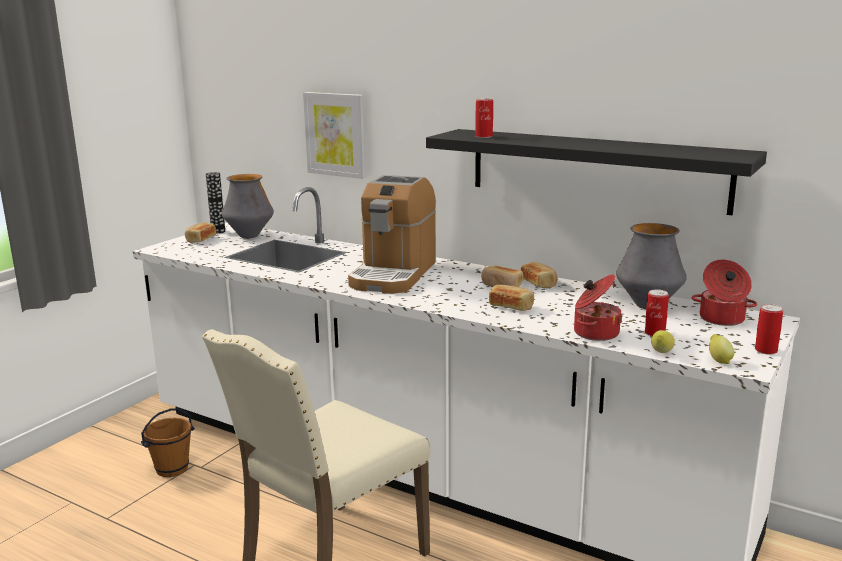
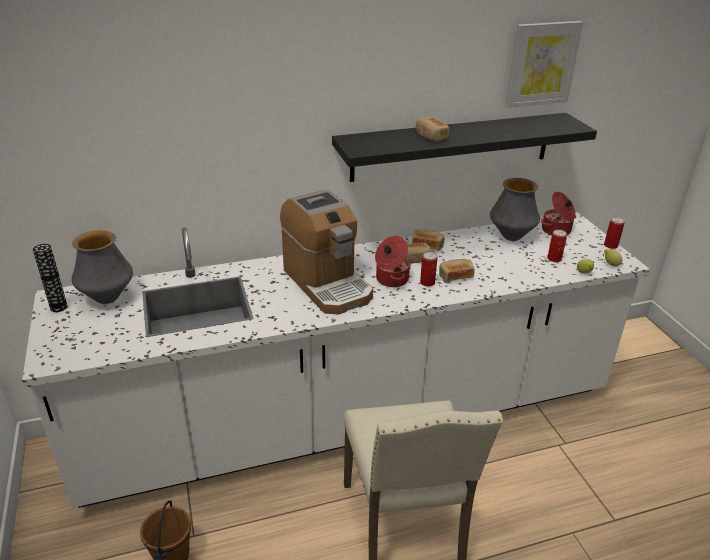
camera: 50 degrees left, 15 degrees up
bread [185,222,216,243] -> bread moved to [416,117,449,142]
picture [303,92,366,179] -> picture moved to [506,21,583,108]
can [475,98,493,138] -> can moved to [420,252,437,287]
cooking pot [574,275,623,341] -> cooking pot moved to [375,236,411,287]

